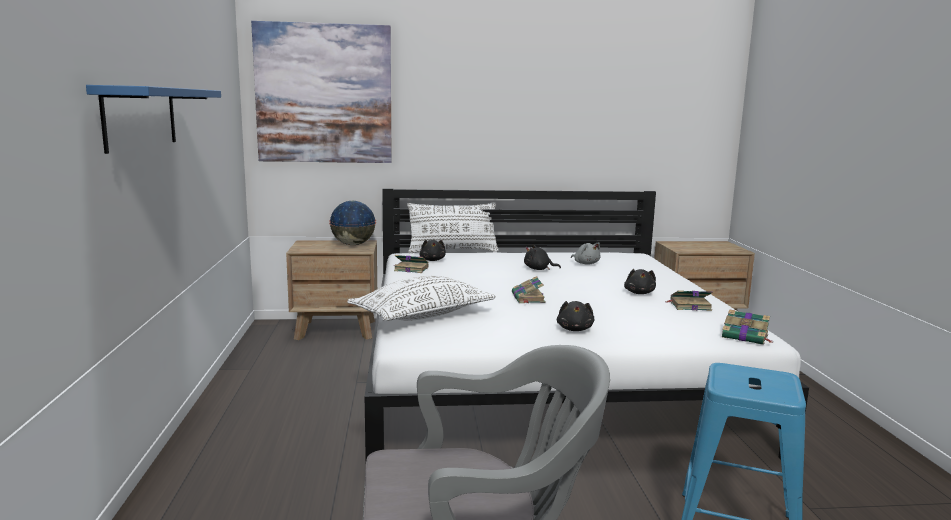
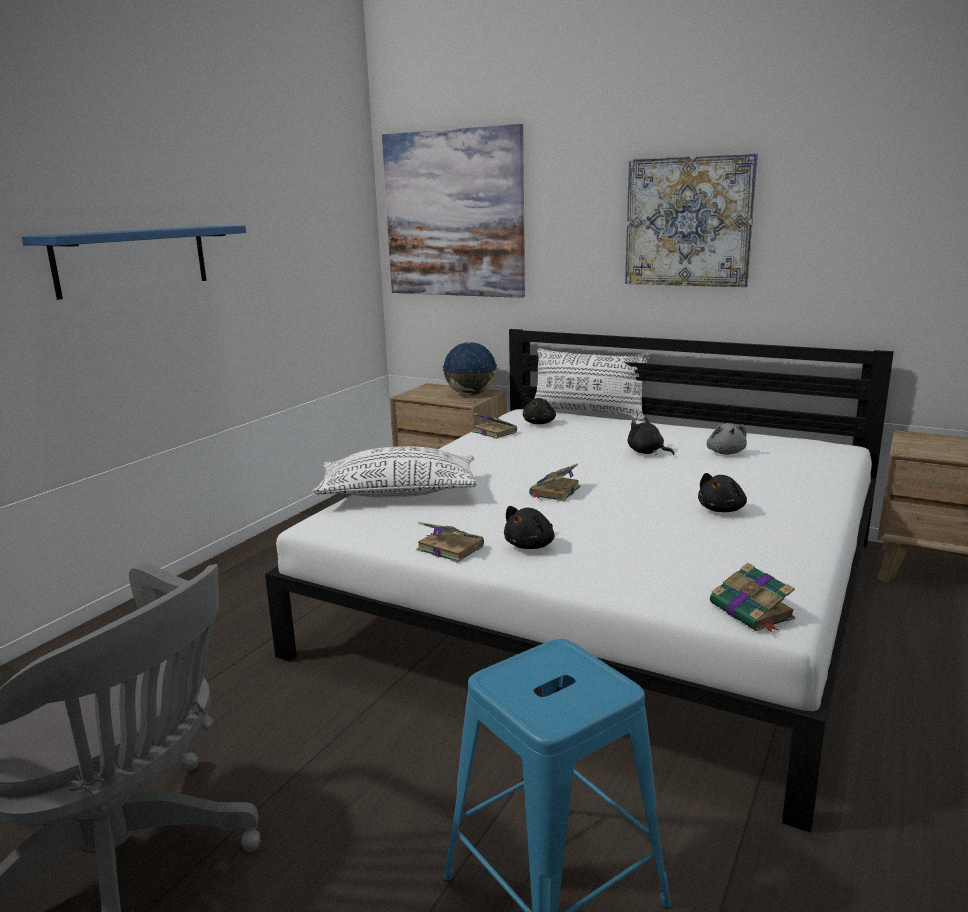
camera: 35 degrees right, 5 degrees up
book [666,290,713,311] -> book moved to [417,522,484,563]
none -> picture [625,153,758,287]

